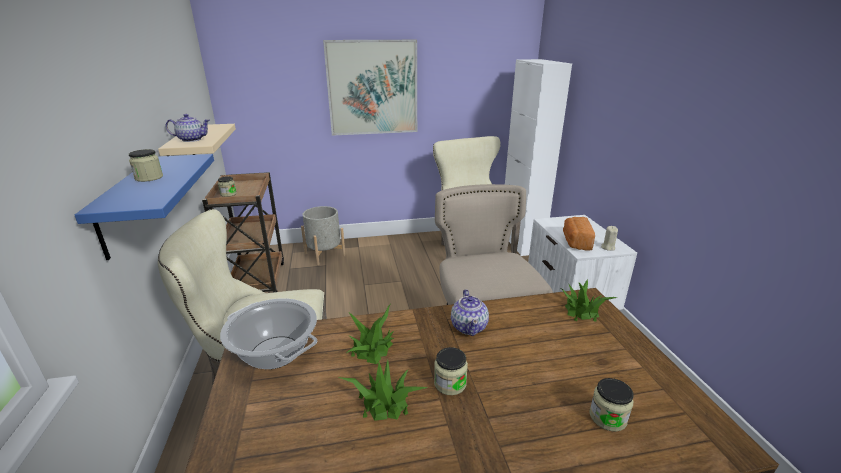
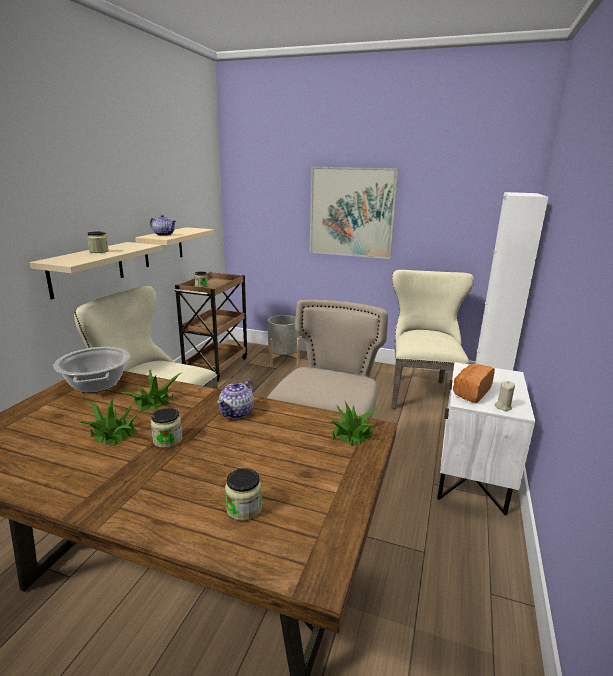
camera: 30 degrees right, 5 degrees down
blue shelf [74,154,214,260] -> beige shelf [29,242,163,300]

